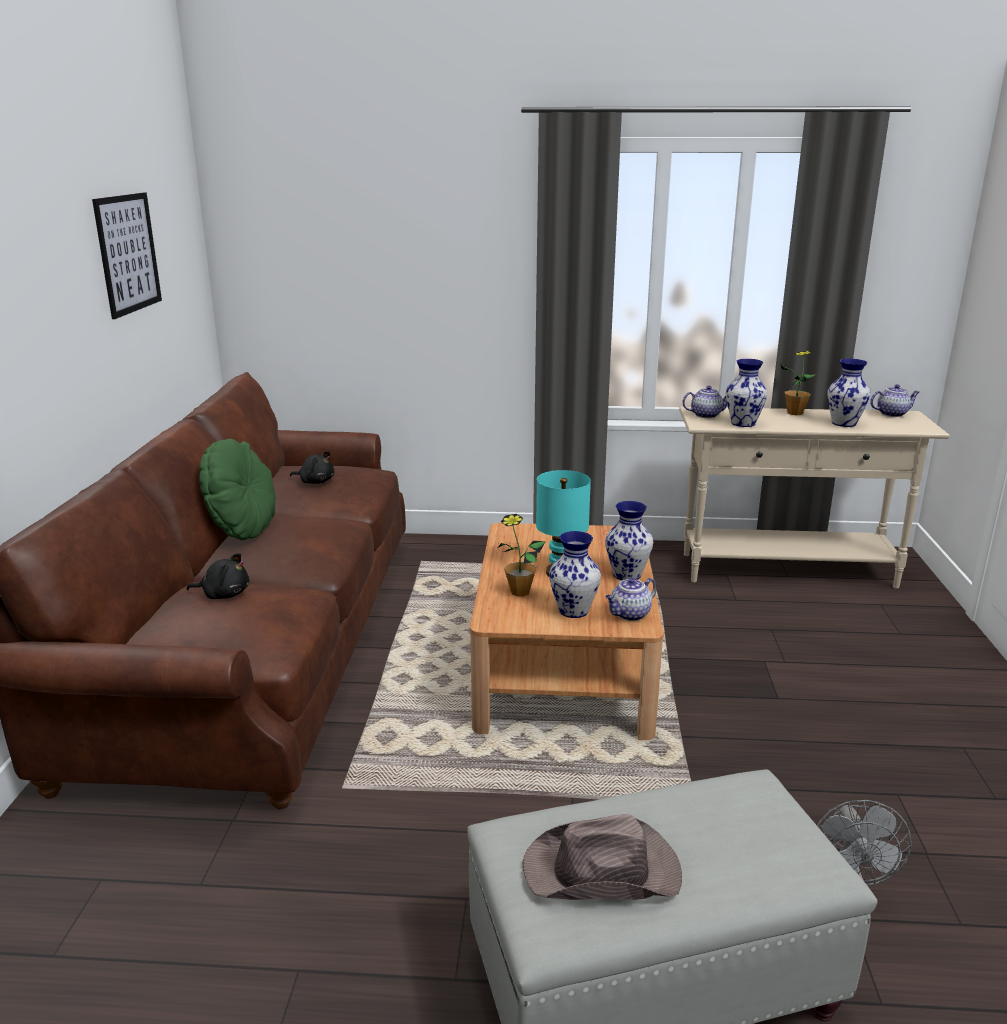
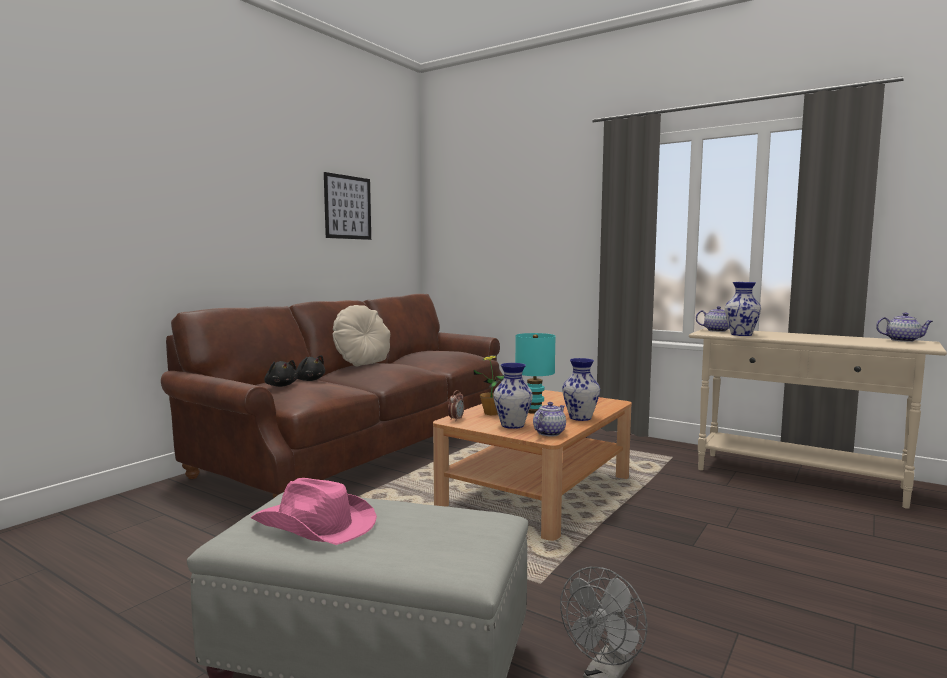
camera: 30 degrees right, 15 degrees down
green pillow [199,439,276,540] -> beige pillow [333,305,390,366]
black plush toy [290,451,334,484] -> black plush toy moved to [264,360,297,387]
brown hat [522,814,682,900] -> pink hat [251,478,377,545]
teapot [605,578,657,621] -> teapot turned 135 degrees clockwise [533,402,566,436]
potted plant [781,351,815,415] -> none
vase [827,359,871,427] -> none
none -> alarm clock [448,390,464,420]

